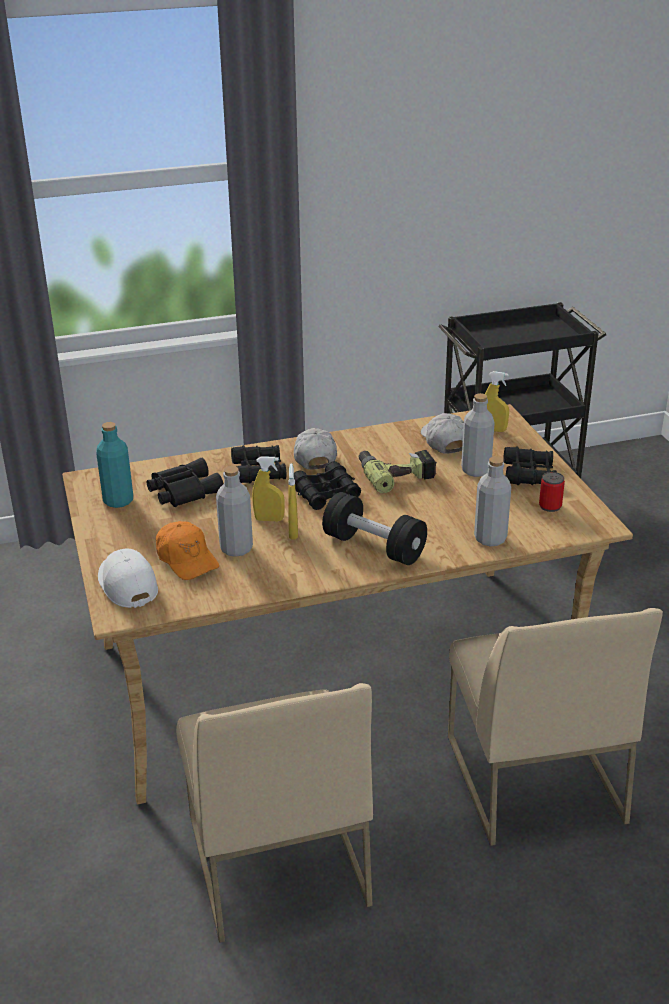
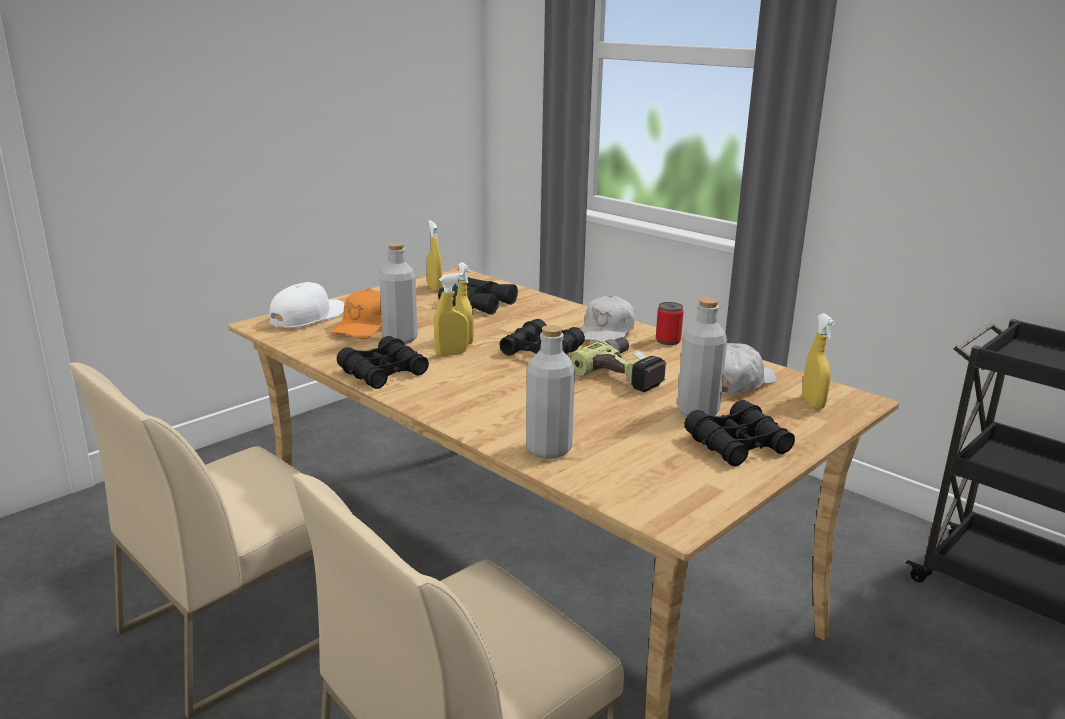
camera: 60 degrees right, 10 degrees down
turquoise bottle [96,422,133,508] -> yellow spray bottle [427,220,442,292]
black binoculars [231,445,287,484] -> black binoculars moved to [337,336,429,389]
white cap [294,428,337,470] -> white cap turned 150 degrees clockwise [581,295,635,342]
black dumbbell [322,492,427,565] -> none
can [539,472,565,512] -> can moved to [656,302,684,345]

